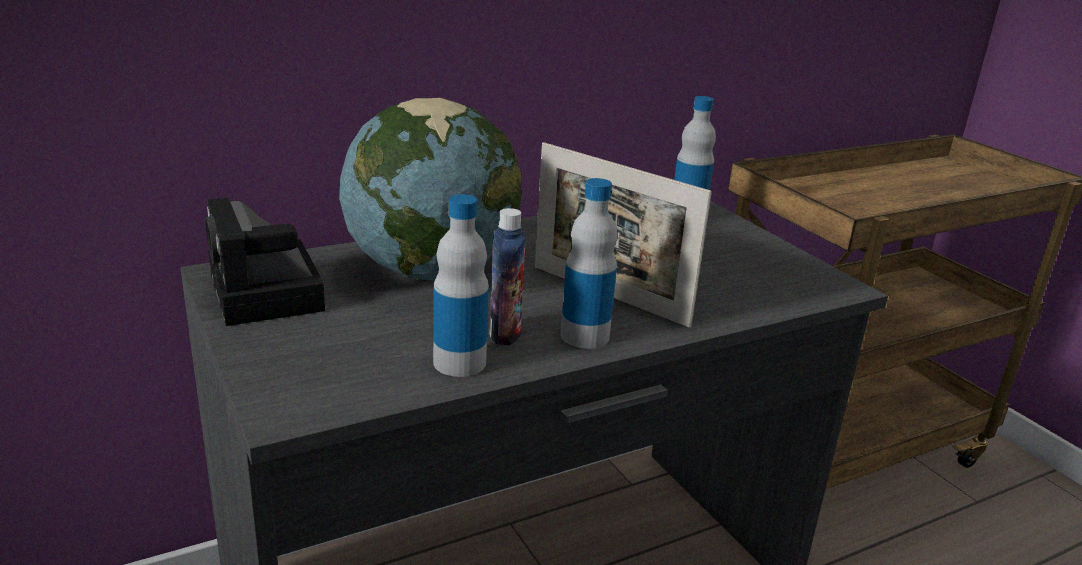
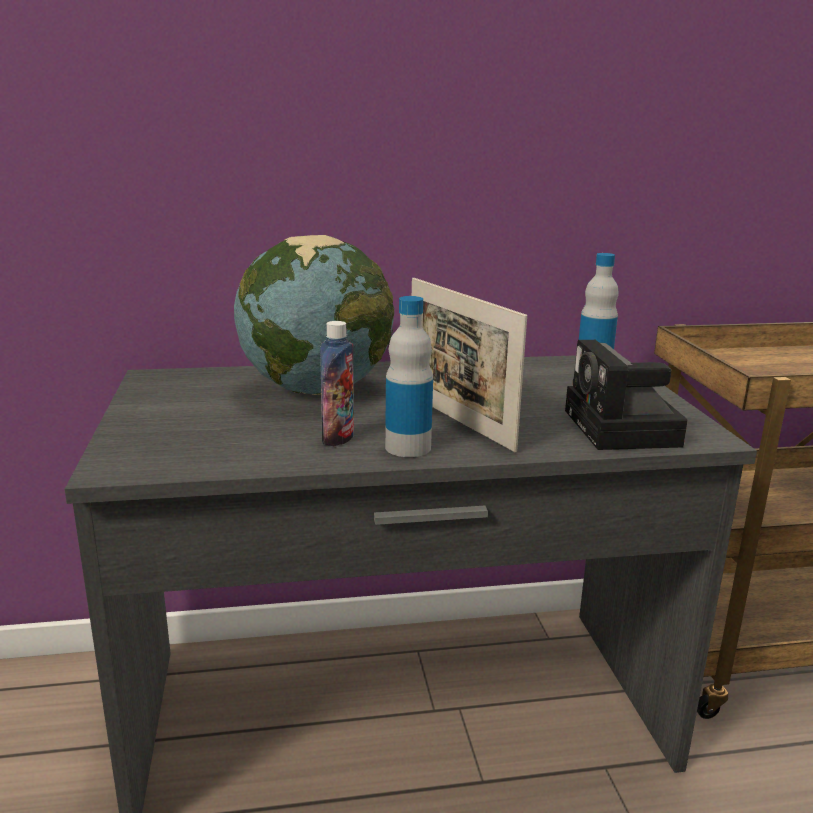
camera: 20 degrees right, 5 degrees down
camera [206,198,325,326] -> camera moved to [565,340,687,450]
bottle [433,194,489,377] -> none

